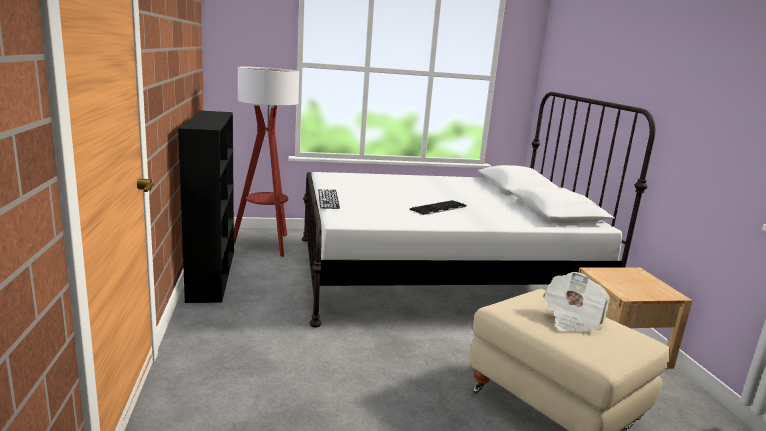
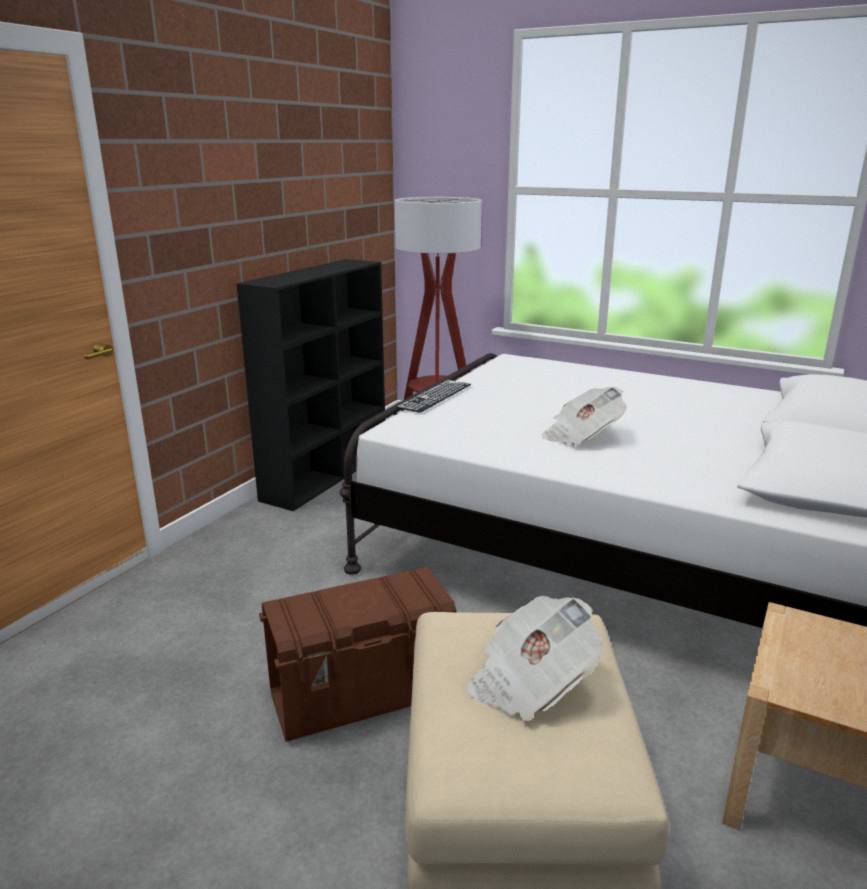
camera: 40 degrees right, 5 degrees up
keyboard [410,200,466,215] -> newspaper [542,387,627,446]
none -> brown storage box [259,567,456,742]

